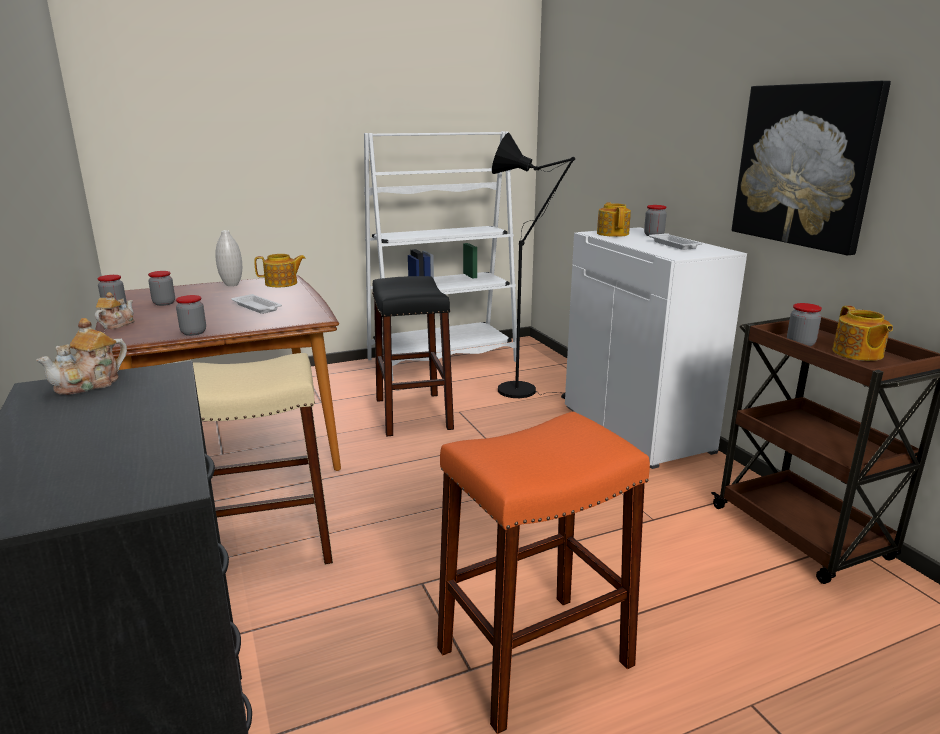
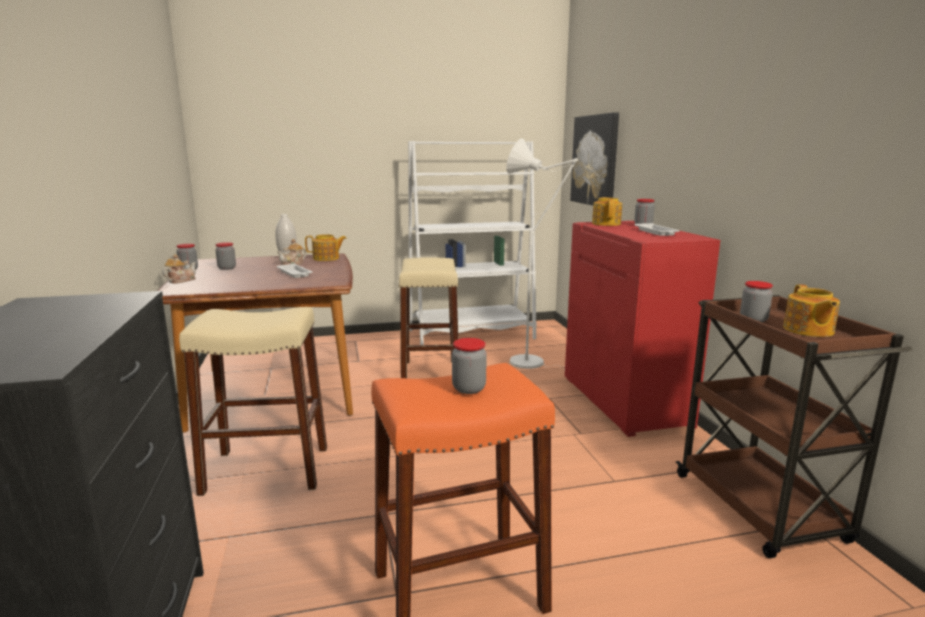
camera: 10 degrees right, 5 degrees down
teapot [36,318,127,395] -> teapot moved to [277,239,307,265]
jar [176,295,206,336] -> jar moved to [452,338,487,394]
black stool [372,276,454,436] -> beige stool [399,257,459,378]
black floor lamp [492,132,575,399] -> white floor lamp [506,138,578,369]
white cabinet [565,227,747,469] -> red cabinet [565,221,720,437]
picture [732,81,891,255] -> picture moved to [570,112,619,205]

